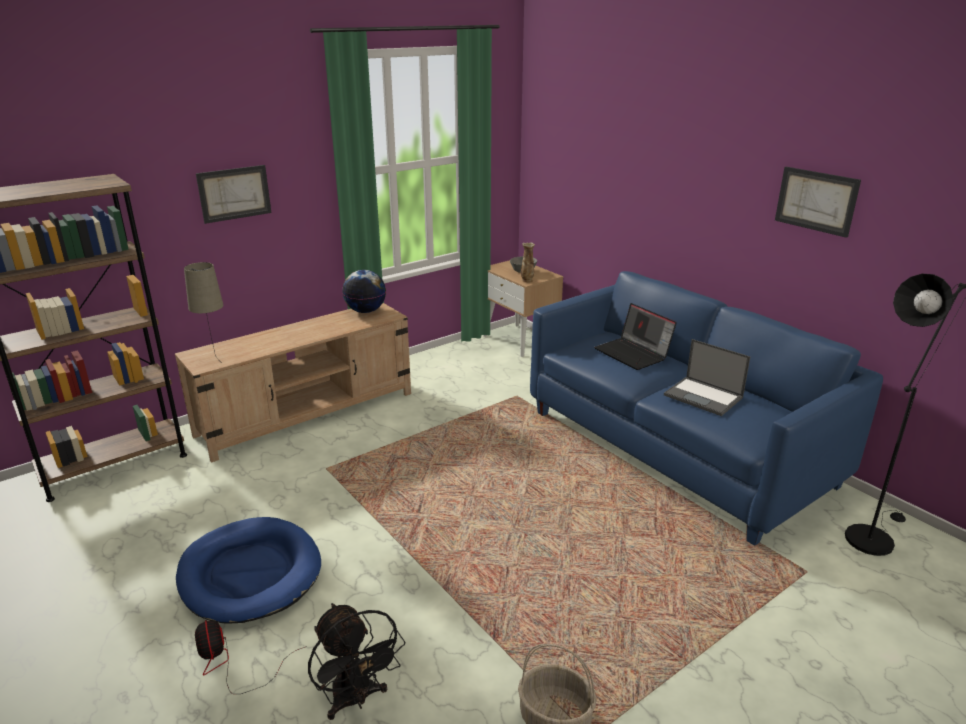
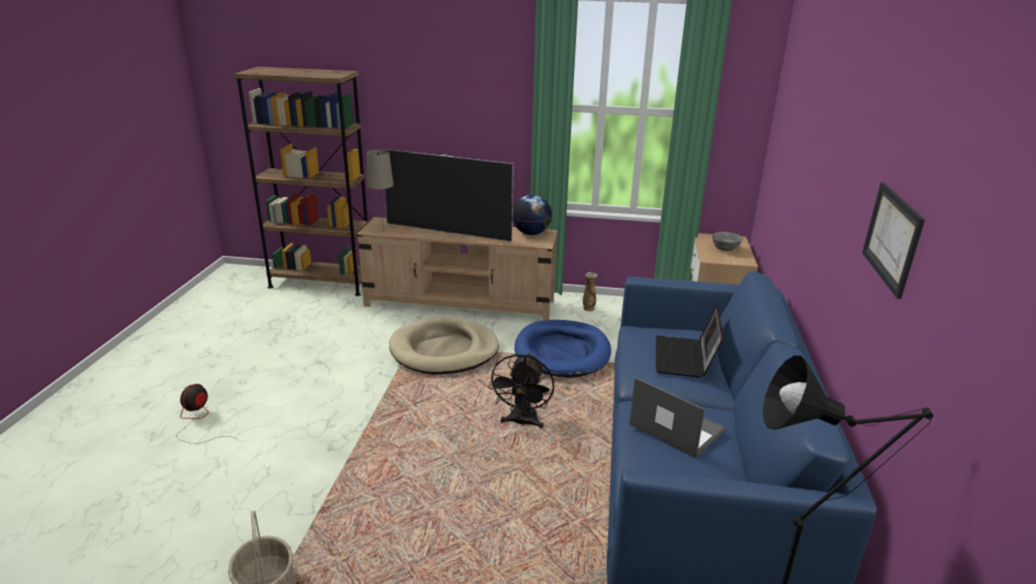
camera: 45 degrees right, 0 degrees up
blue dog bed [176,517,321,624] -> blue dog bed moved to [514,320,611,378]
picture [196,165,272,224] -> none
black fan [308,603,405,720] -> black fan moved to [488,353,554,428]
vase [521,243,535,283] -> vase moved to [583,272,597,311]
laptop [664,339,750,416] -> laptop turned 135 degrees clockwise [630,377,726,458]
none -> television [384,149,514,242]
none -> beige dog bed [389,317,499,374]

